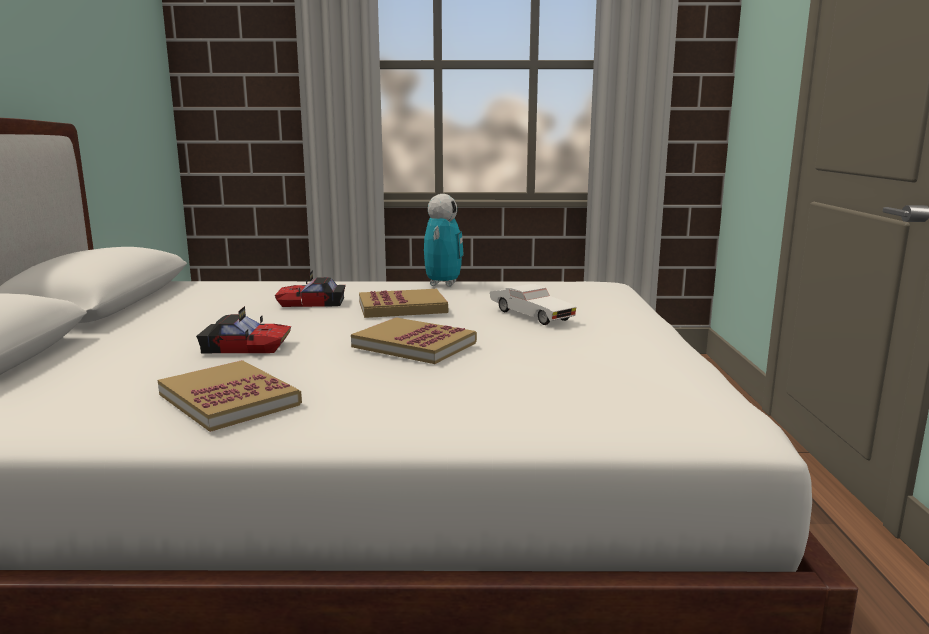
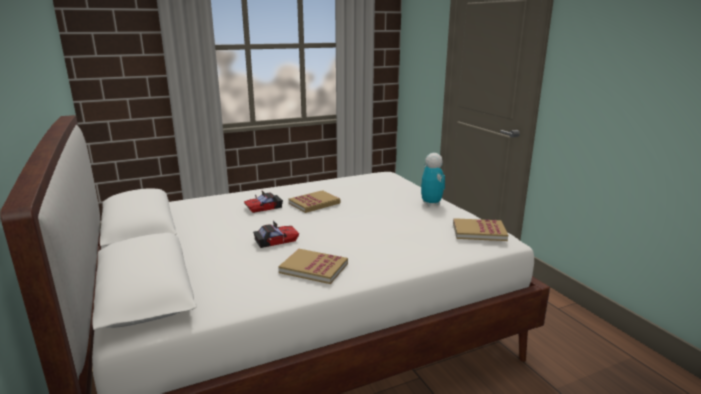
camera: 25 degrees left, 5 degrees up
book [351,318,477,364] -> book moved to [453,218,508,241]
toy robot [424,194,464,287] -> toy robot moved to [421,153,445,206]
white toy car [490,284,576,325] -> none

